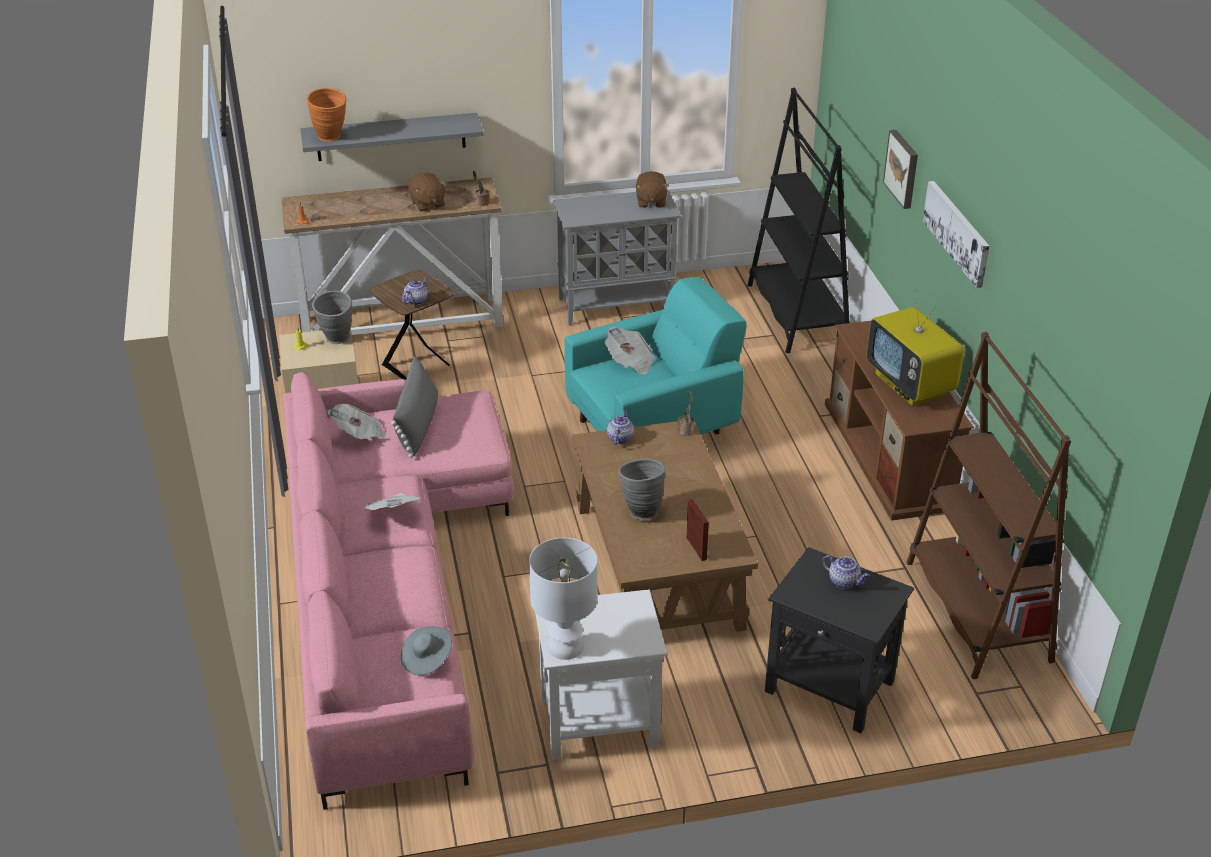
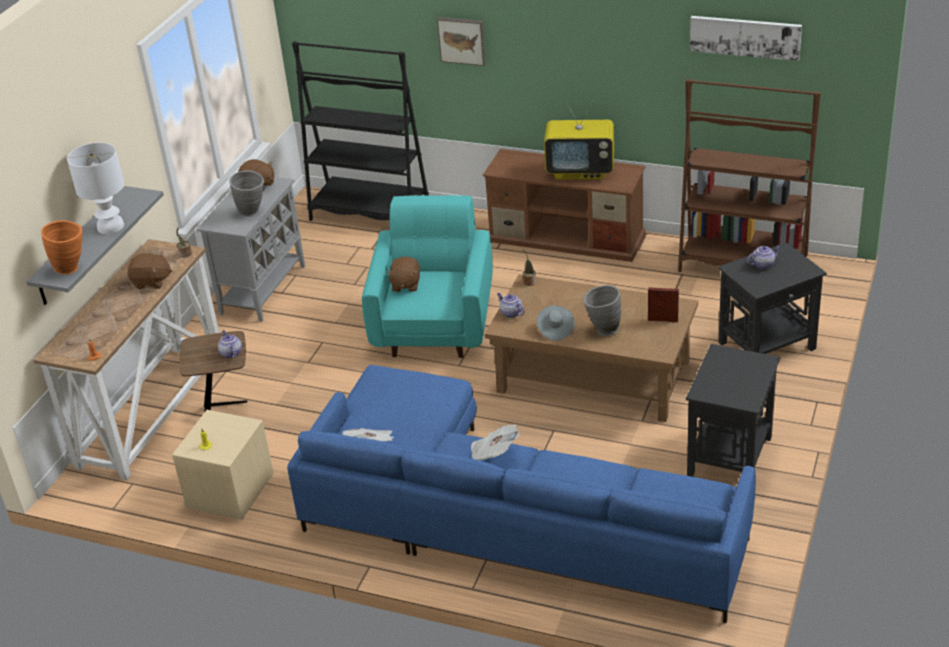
camera: 55 degrees left, 0 degrees up
pink sofa [282,372,514,810] -> blue sofa [287,365,756,623]
grey vase [312,291,352,344] -> grey vase moved to [229,170,264,217]
grey pillow [391,356,438,458] -> none
grey hat [401,626,452,675] -> grey hat moved to [537,305,575,341]
white table lamp [529,538,598,660] -> white table lamp moved to [67,143,124,234]
white side table [535,589,667,760] -> black side table [686,344,780,477]
newspaper [605,327,656,375] -> brown plush toy [387,257,420,292]
picture [923,181,989,288] -> picture moved to [690,16,802,61]

